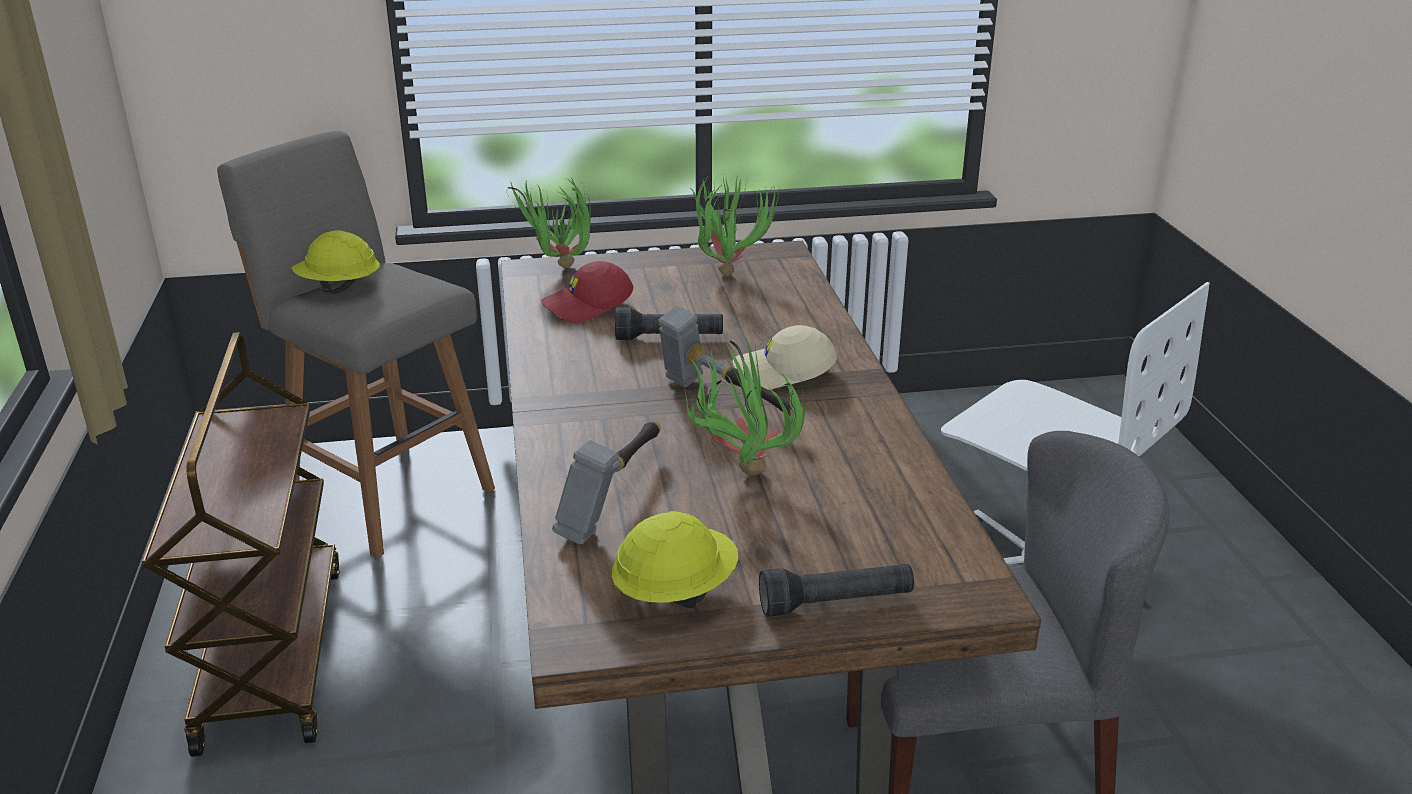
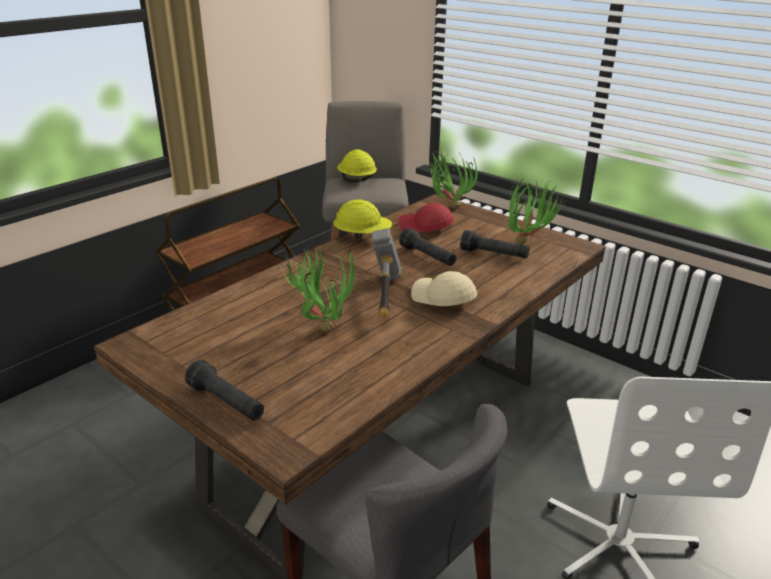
camera: 50 degrees right, 0 degrees up
hammer [552,421,661,544] -> none
yellow hard hat [612,511,738,608] -> yellow hard hat moved to [334,199,392,242]
none -> black flashlight [460,230,530,258]

